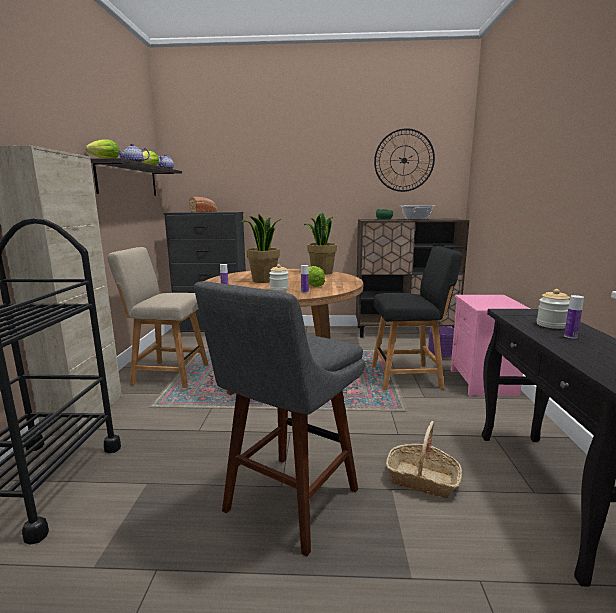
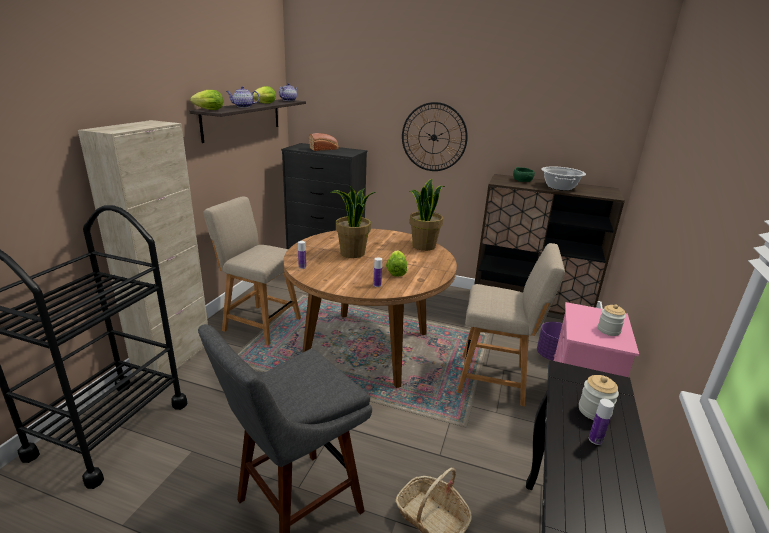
camera: 15 degrees right, 10 degrees up
jar [269,264,289,292] -> jar moved to [598,304,626,336]
black chair [372,246,463,390] -> beige chair [457,243,565,406]
wall clock [374,128,435,192] -> wall clock moved to [402,102,468,171]

